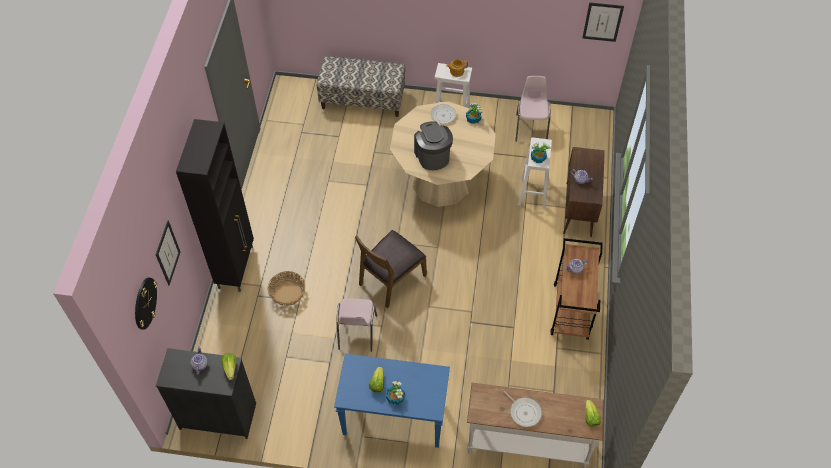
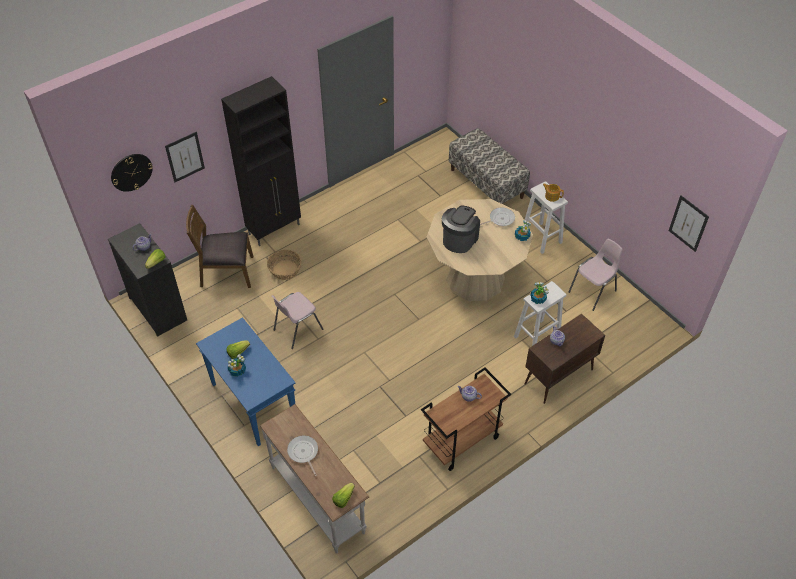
camera: 45 degrees right, 5 degrees down
brown chair [355,230,427,308] -> brown chair moved to [186,205,253,288]
frying pan [502,389,542,427] -> frying pan turned 150 degrees clockwise [287,435,318,476]

